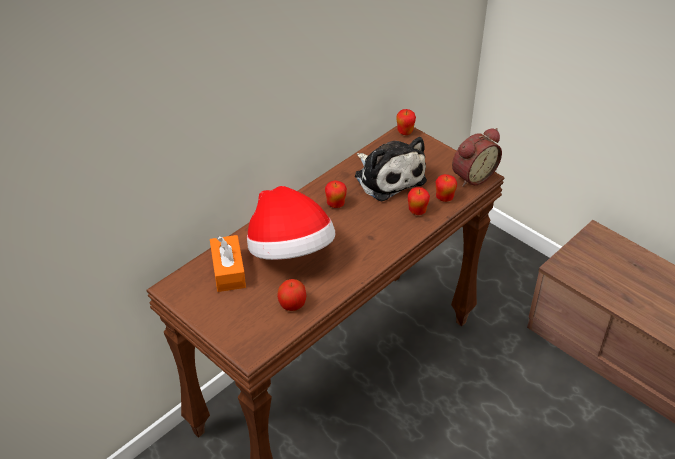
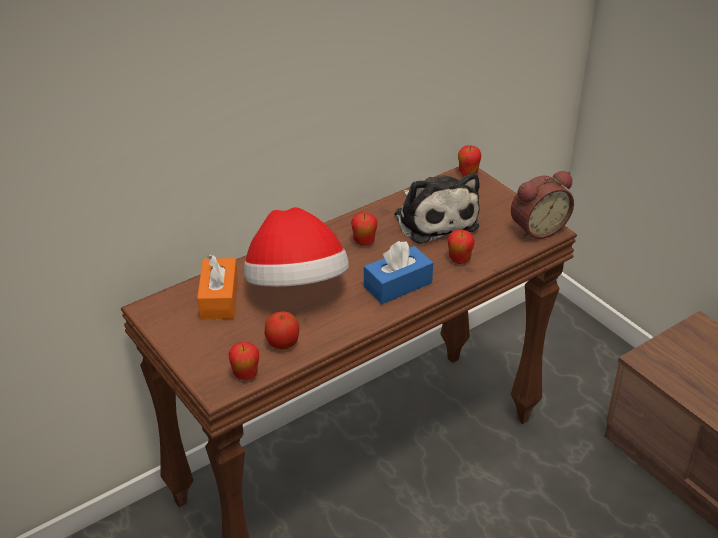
camera: 10 degrees right, 5 degrees down
apple [435,174,457,202] -> apple moved to [228,341,259,380]
none -> blue tissue box [364,241,433,304]

